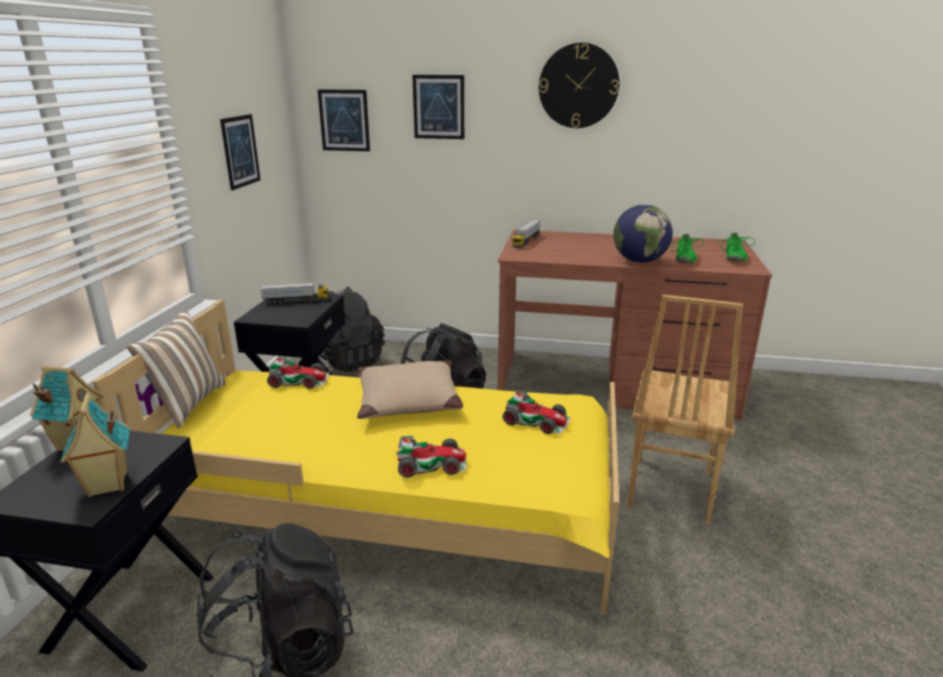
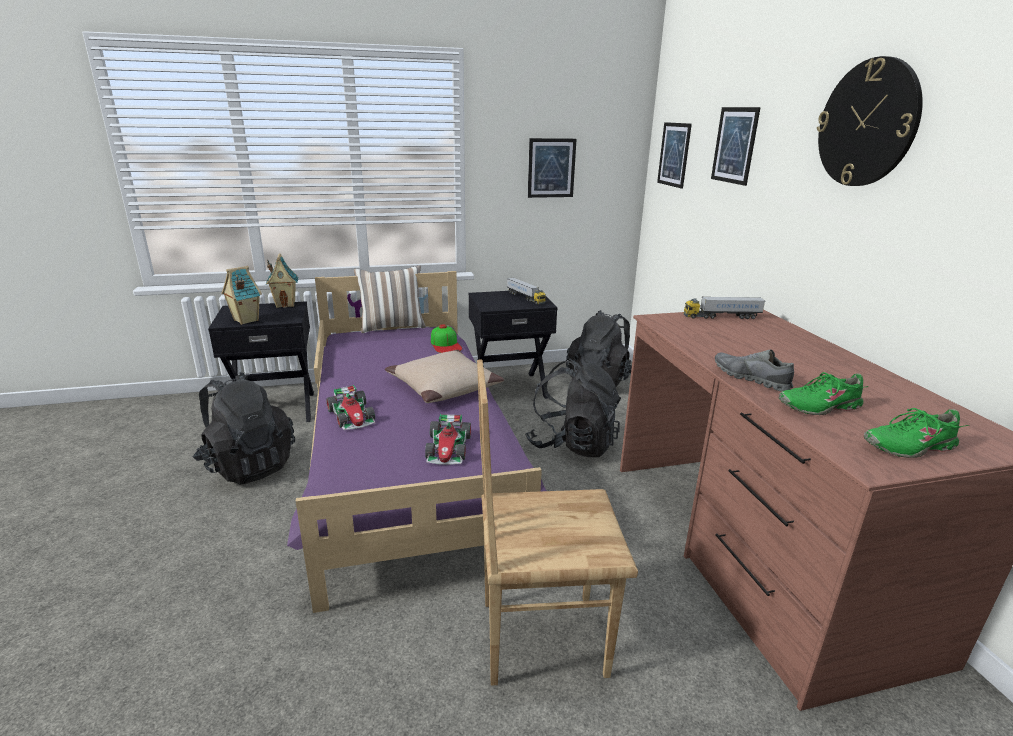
camera: 65 degrees right, 0 degrees up
yellow bed [92,300,619,615] -> purple bed [287,271,547,613]
toy car [267,357,330,389] -> cap [431,324,462,353]
globe [613,204,673,263] -> grey shoe [715,350,794,391]

